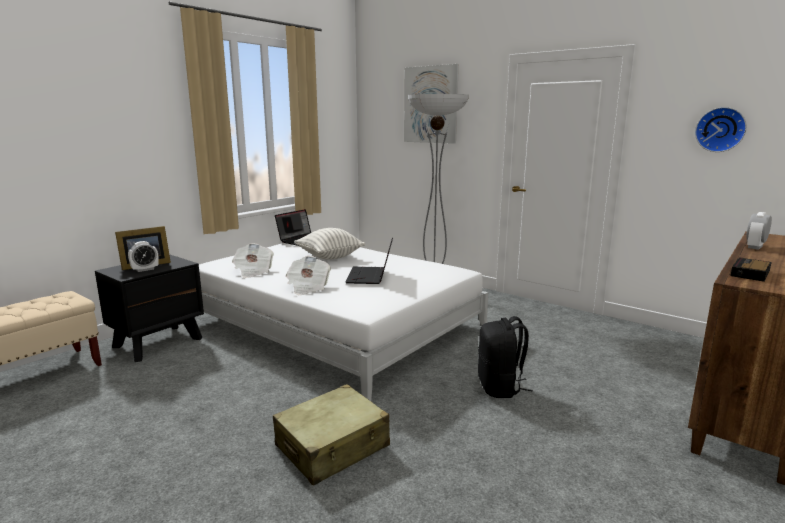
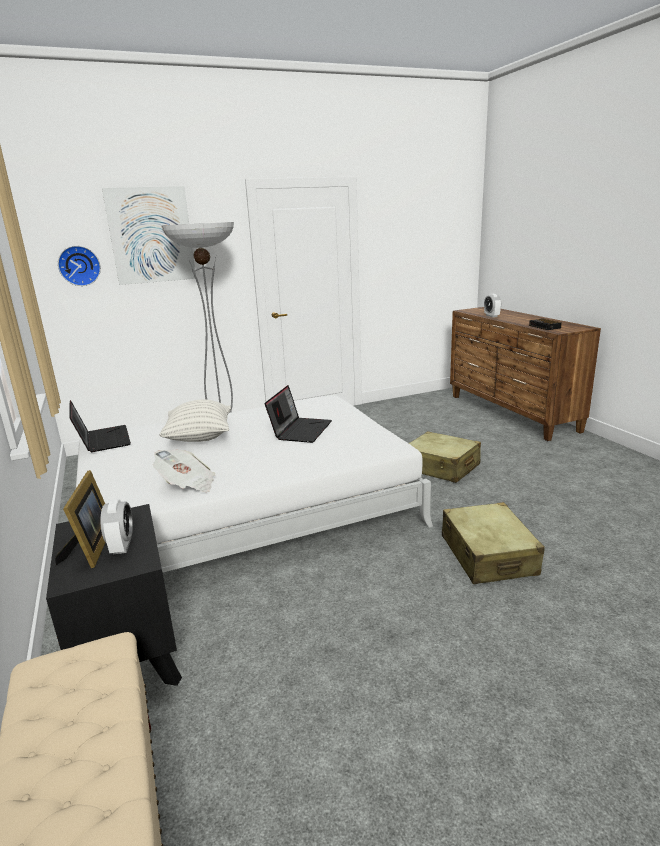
camera: 60 degrees left, 5 degrees up
newspaper [286,256,331,295] -> none
laptop [345,238,393,284] -> laptop turned 105 degrees counterclockwise [265,385,332,443]
black backpack [478,316,533,398] -> beige suitcase [409,431,481,483]
wall clock [695,107,747,152] -> wall clock moved to [58,246,101,286]

